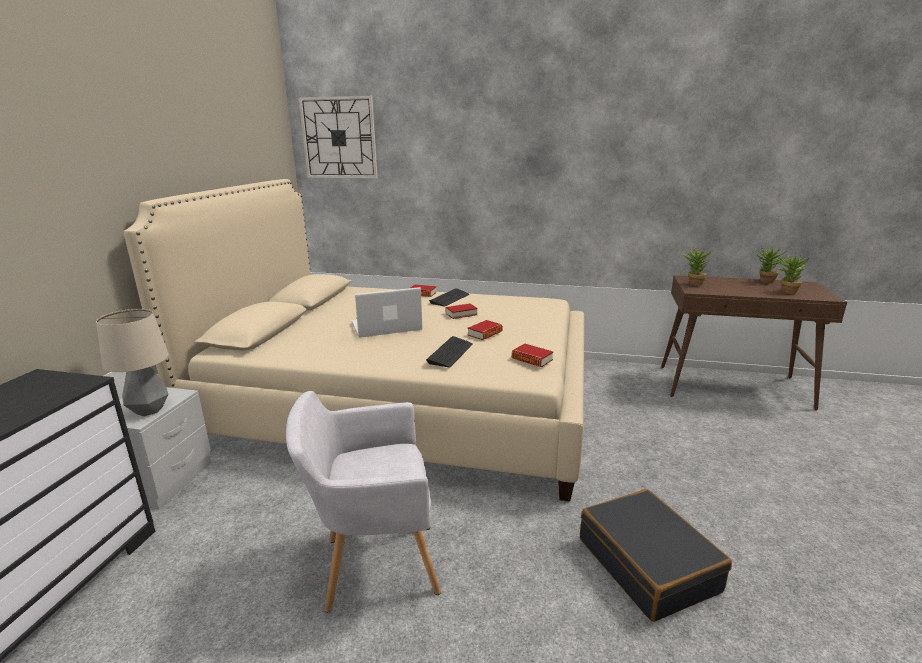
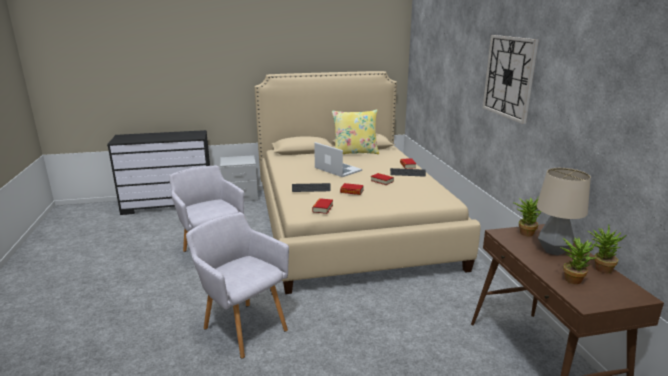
camera: 65 degrees right, 0 degrees up
table lamp [96,309,169,416] -> table lamp moved to [537,168,591,255]
wall clock [299,96,378,178] -> wall clock moved to [483,35,539,124]
black suitcase [580,489,732,622] -> grey armchair [186,213,289,359]
none -> yellow pillow [332,110,379,154]

